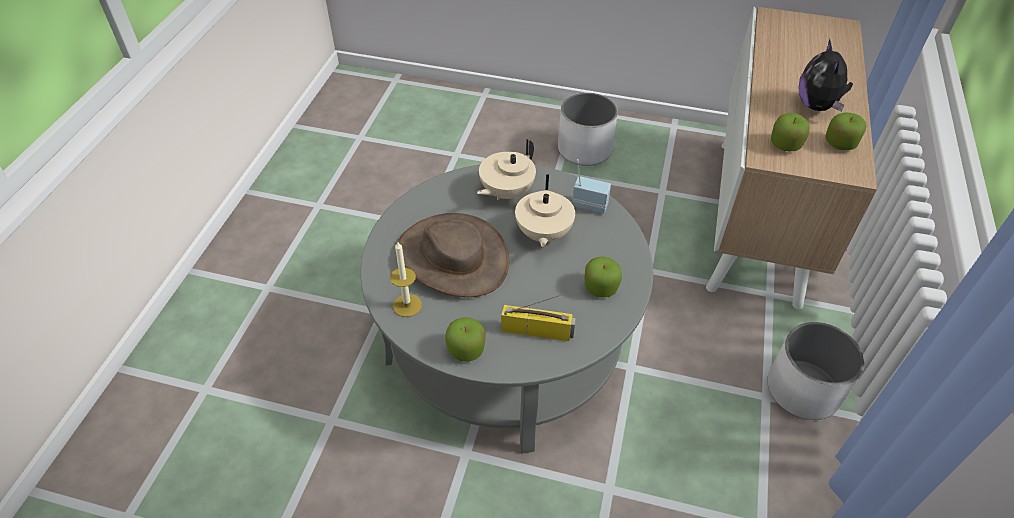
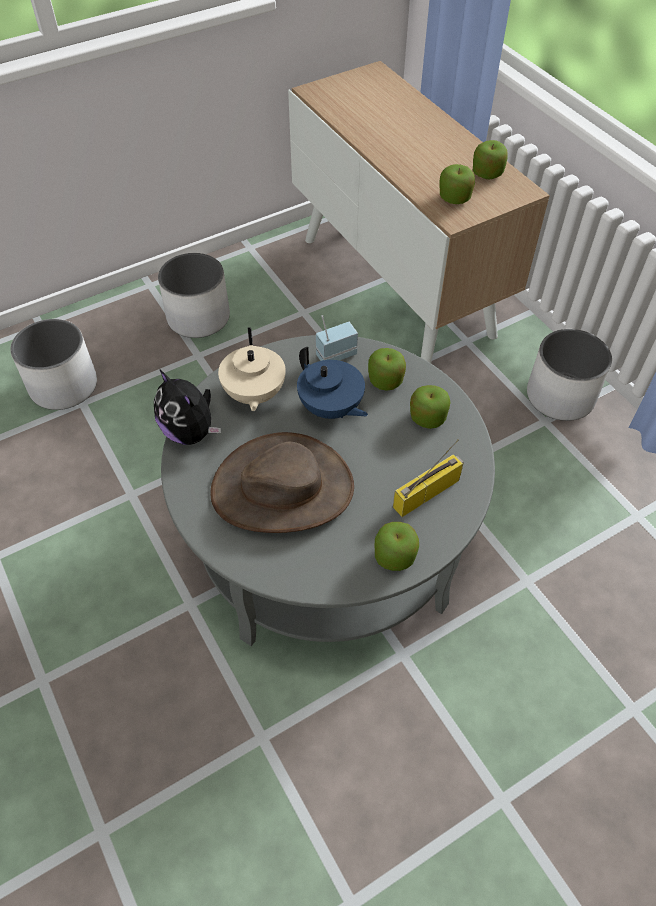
camera: 45 degrees left, 5 degrees up
candle [390,242,422,317] -> none
beige teapot [515,174,575,247] -> blue teapot [297,347,368,419]
plush toy [799,39,853,111] -> plush toy moved to [154,369,221,445]
none -> white planter [10,319,97,410]
none -> apple [368,348,406,391]

